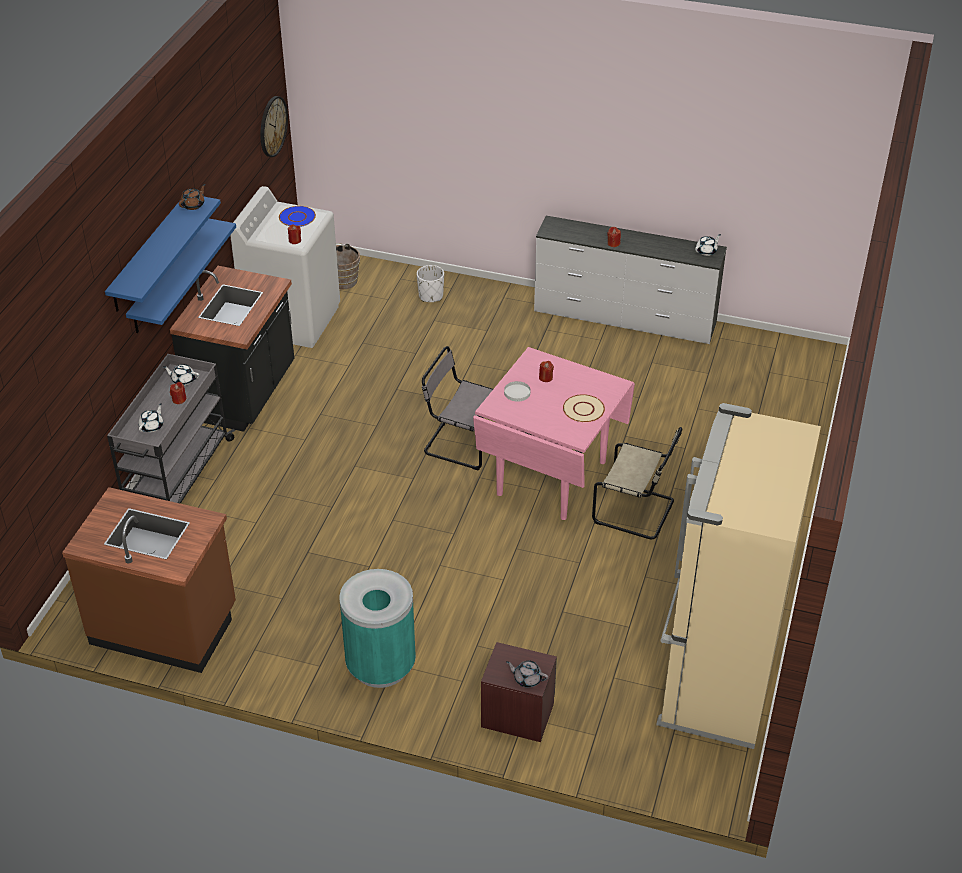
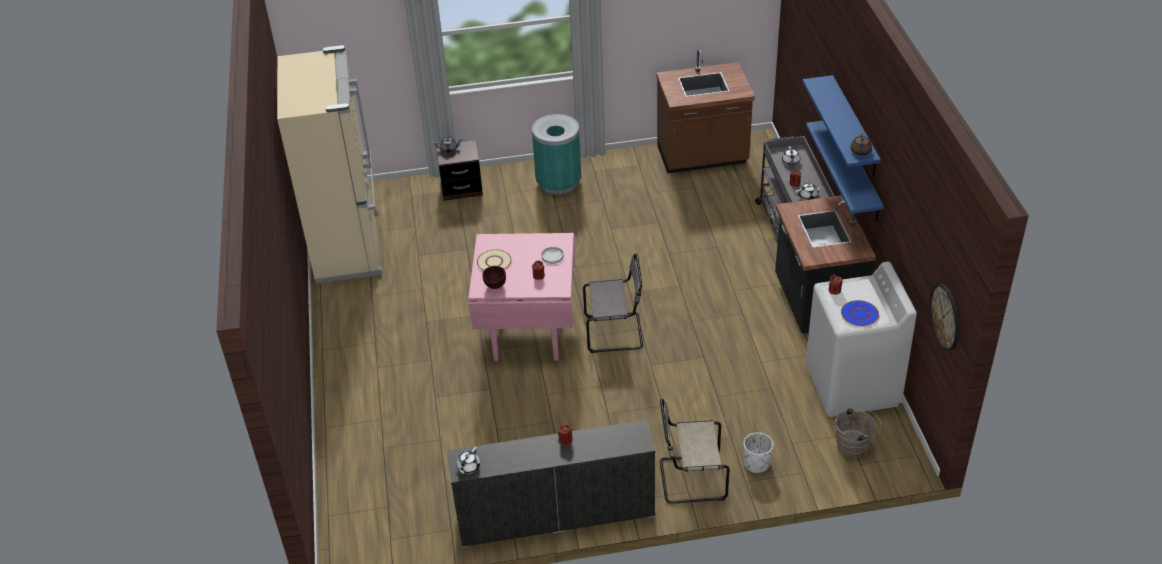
camera: 155 degrees right, 0 degrees up
beige chair [592,427,682,539] -> beige chair moved to [660,399,730,504]
none -> brown bowl [483,266,506,289]

